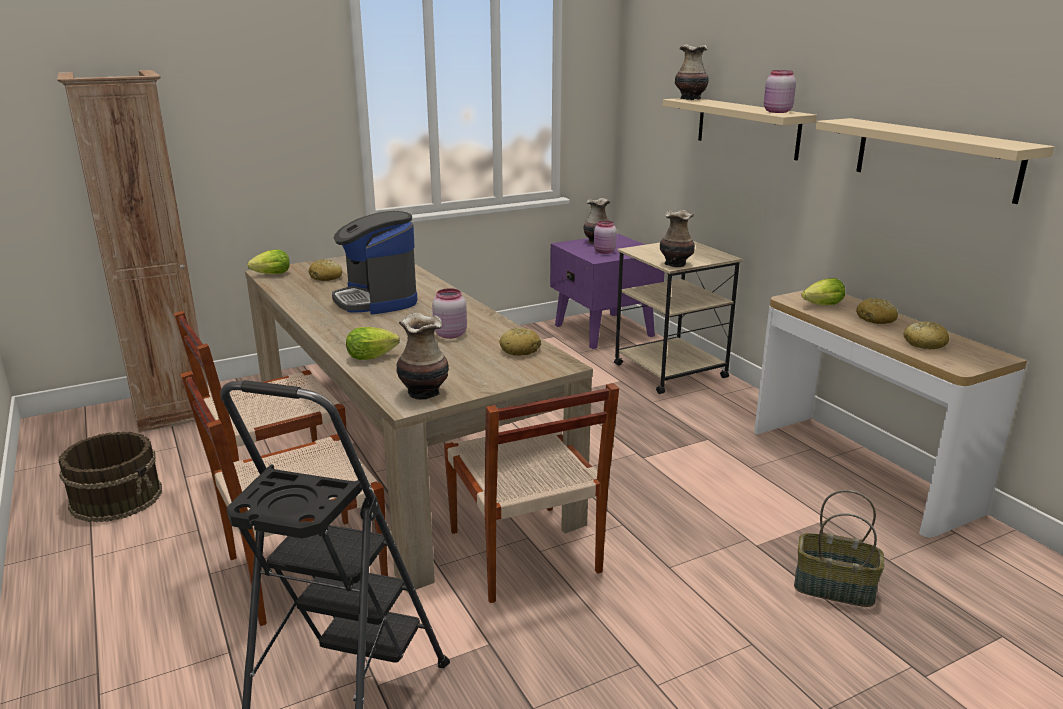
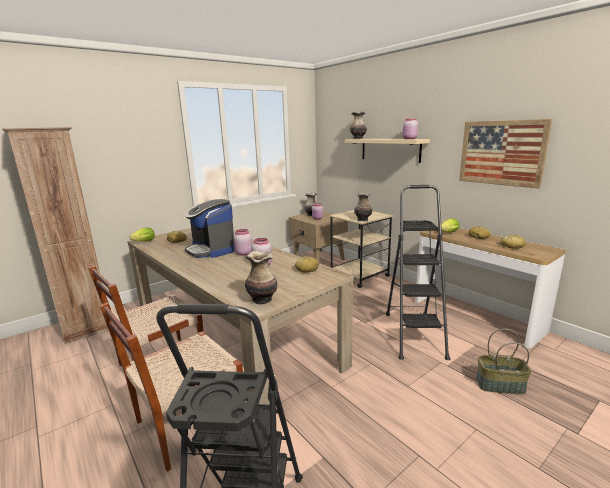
camera: 10 degrees left, 5 degrees down
brown bucket [59,432,162,522] -> none
lettuce [346,327,400,360] -> none
chair [444,383,619,603] -> none
purple nightstand [550,234,664,349] -> beige nightstand [289,211,348,262]
beige shelf [816,118,1054,204] -> picture [459,119,552,189]
none -> pink jar [233,229,252,255]
none -> step ladder [386,185,450,360]

